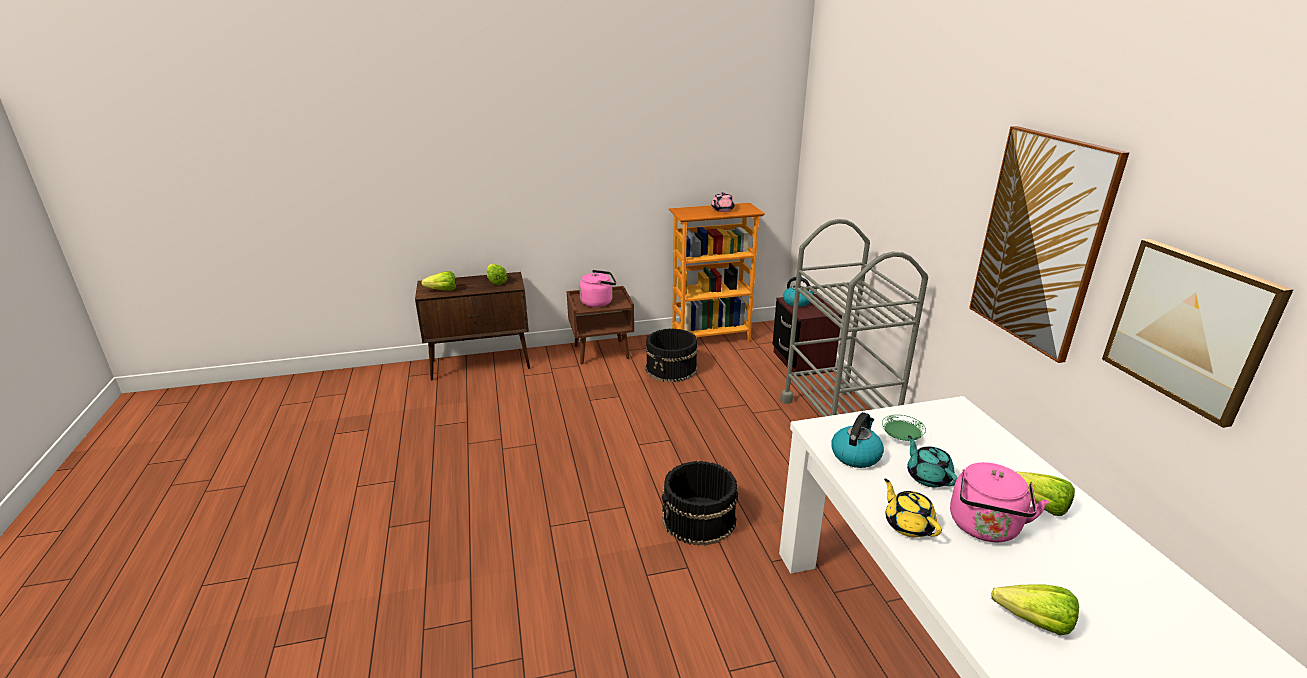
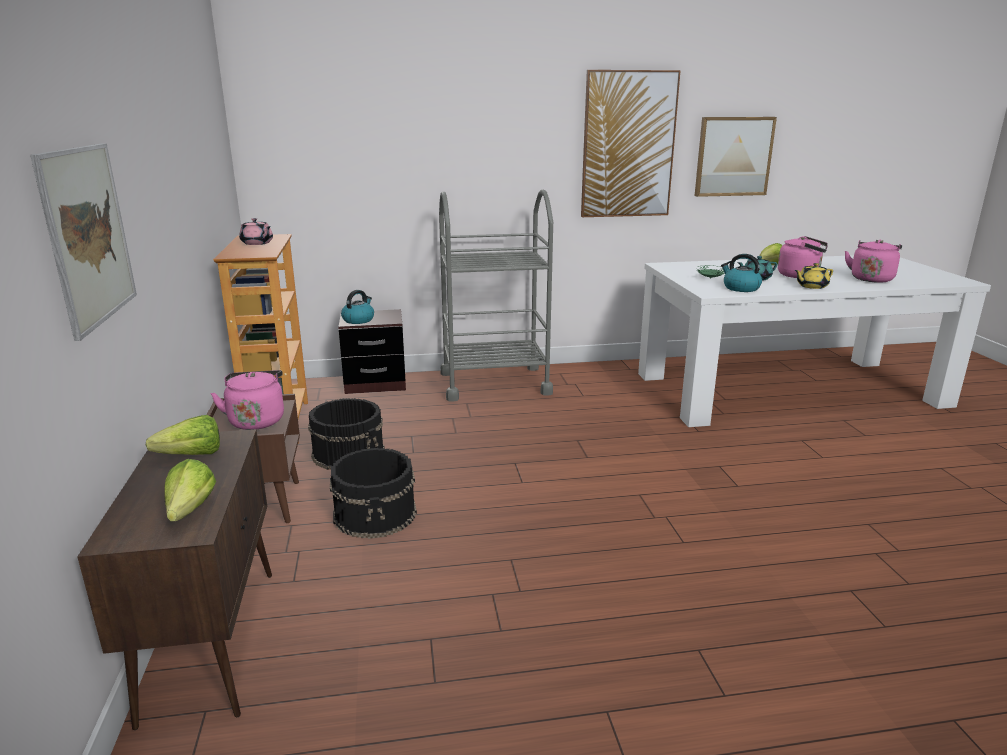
camera: 85 degrees left, 5 degrees down
black bucket [662,461,738,546] -> black bucket moved to [330,448,417,539]
lettuce [991,584,1079,636] -> pink kettle [845,240,902,283]
none -> picture [30,143,137,341]

